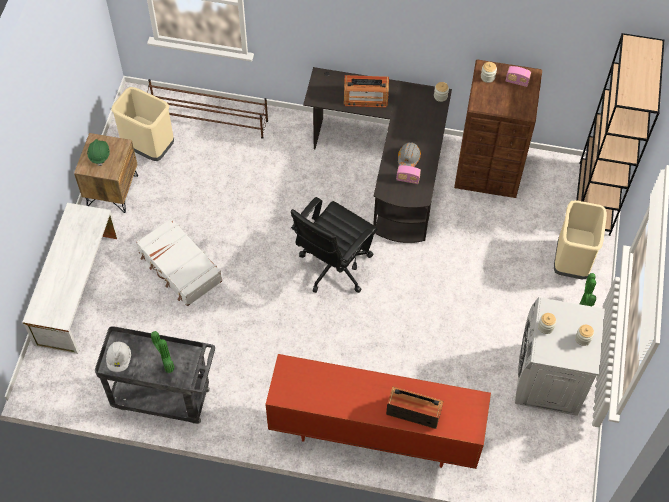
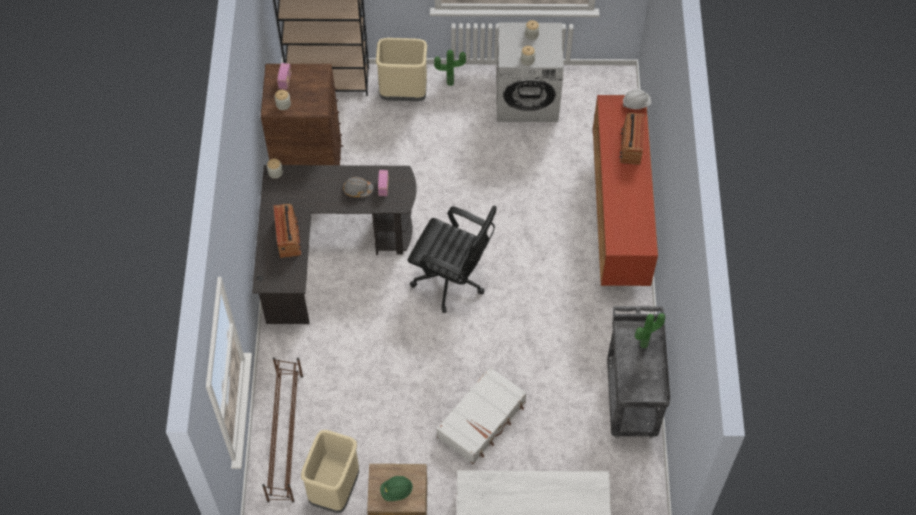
camera: 100 degrees left, 0 degrees up
white hard hat [106,341,131,372] -> white hard hat moved to [623,89,651,109]

